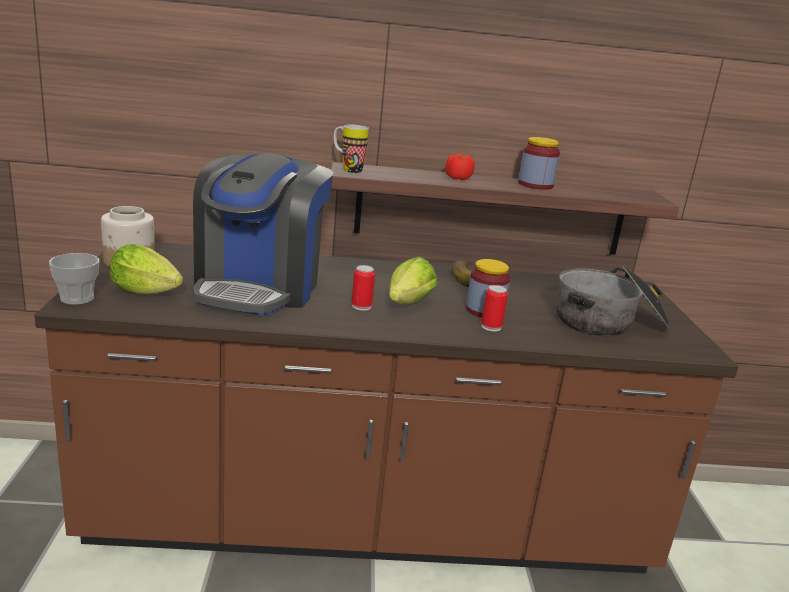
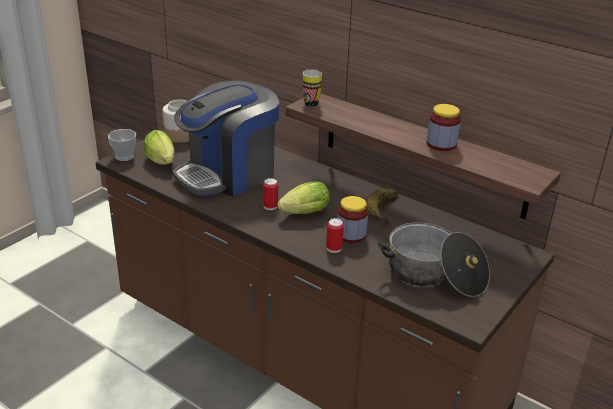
camera: 40 degrees right, 10 degrees up
tomato [445,153,475,180] -> none

